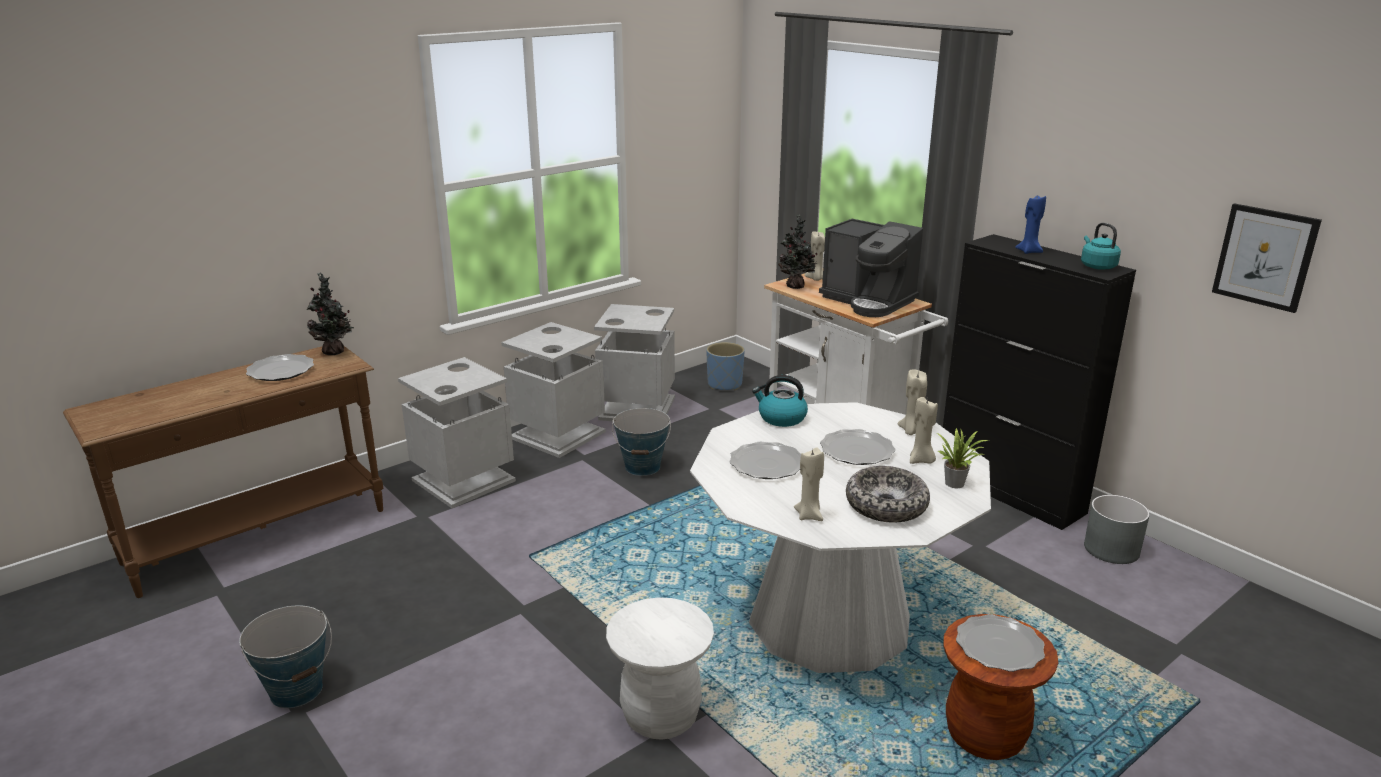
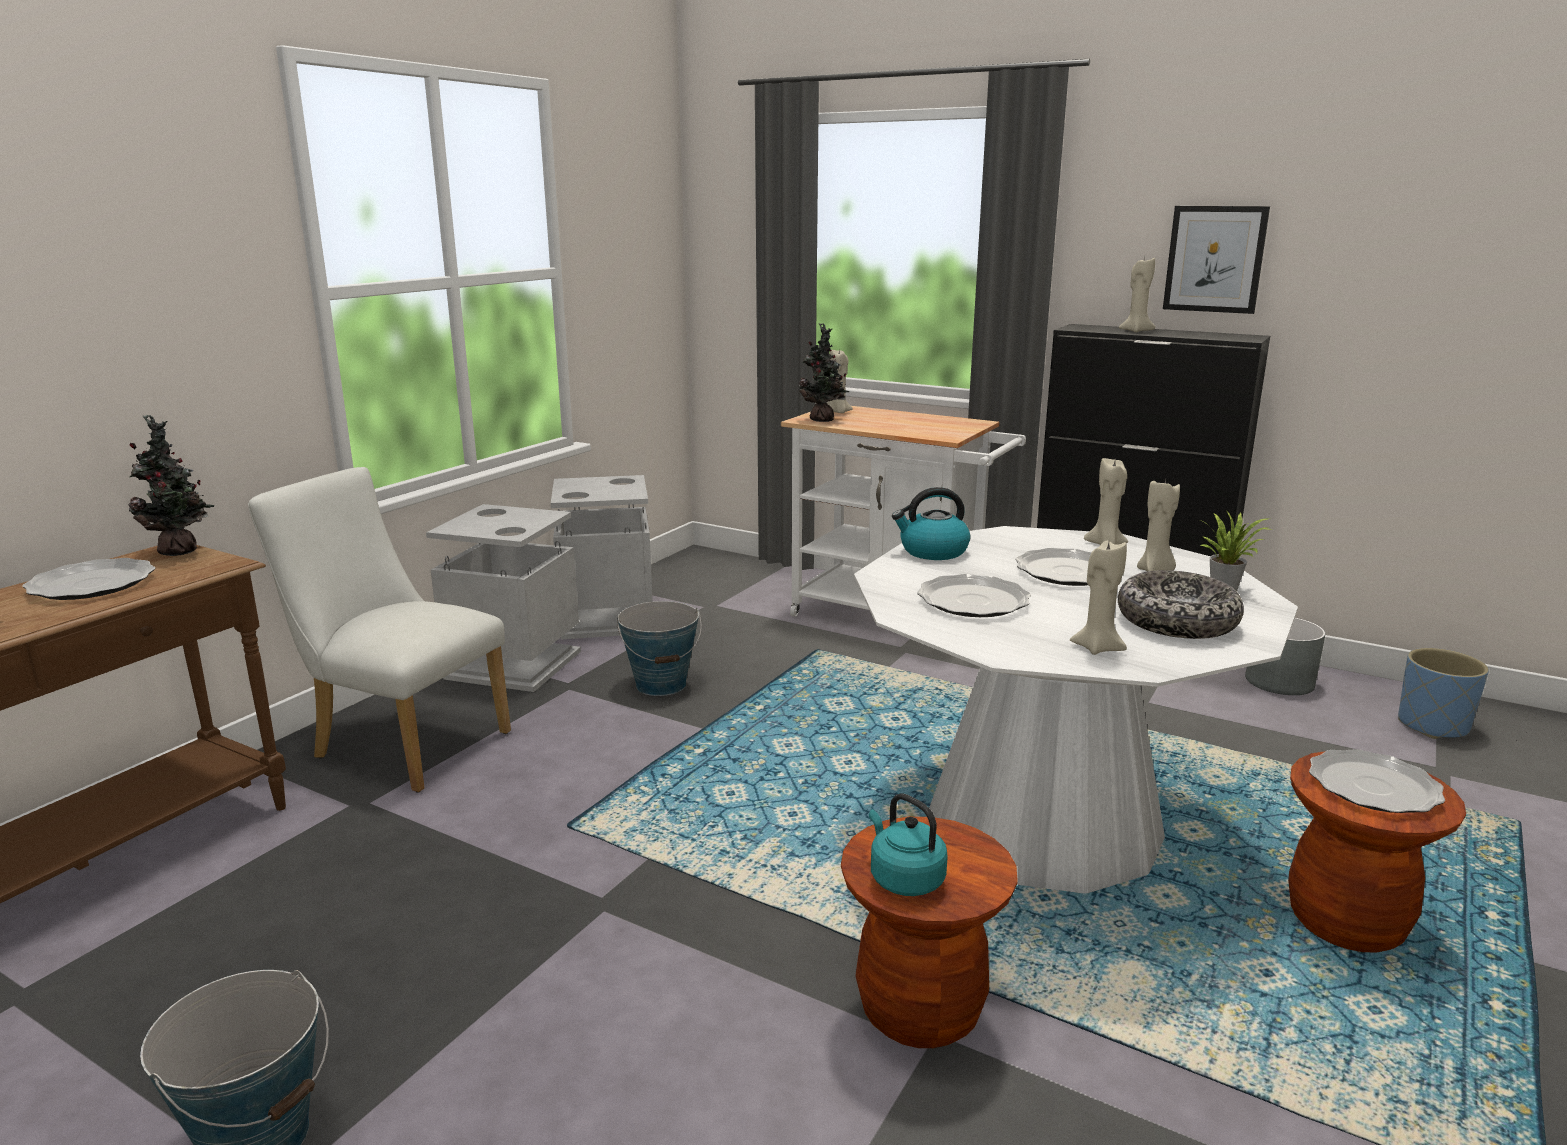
camera: 20 degrees left, 5 degrees down
grey trash can [398,357,516,508] -> white chair [248,467,511,793]
white stool [606,597,714,740] -> brown stool [841,817,1018,1048]
blue planter [706,342,745,390] -> blue planter moved to [1398,648,1489,739]
coffee machine [819,219,923,317] -> none
blue candle [1015,196,1046,254] -> beige candle [1119,255,1155,332]
turquoise kettle [1081,222,1121,270] -> turquoise kettle moved to [869,793,948,896]
picture [1212,203,1322,313] -> picture moved to [1163,206,1270,314]

